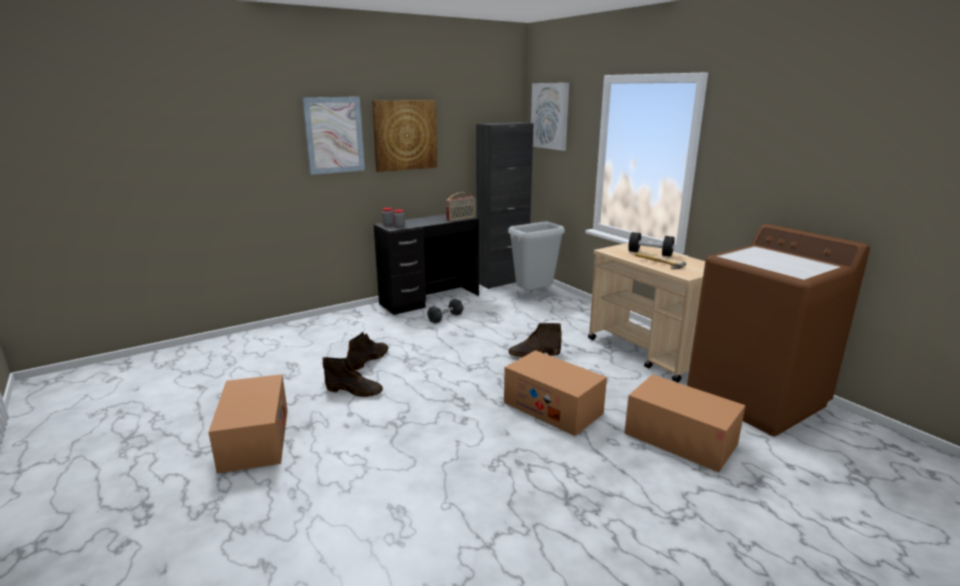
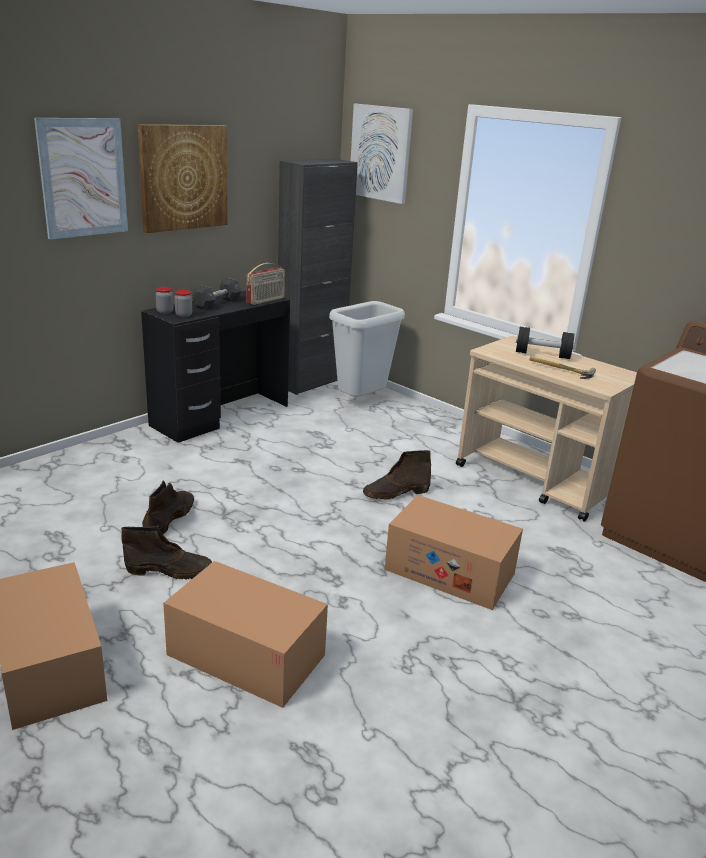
camera: 15 degrees left, 5 degrees up
grey dumbbell [427,299,464,324] -> grey dumbbell moved to [192,278,242,310]
cardboard box [624,374,746,472] -> cardboard box moved to [163,561,328,708]

